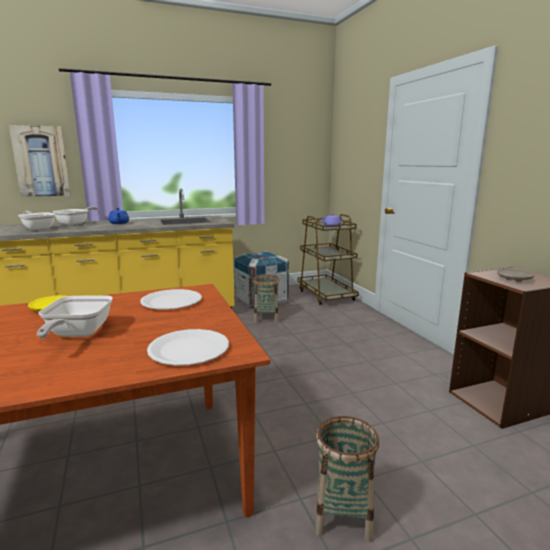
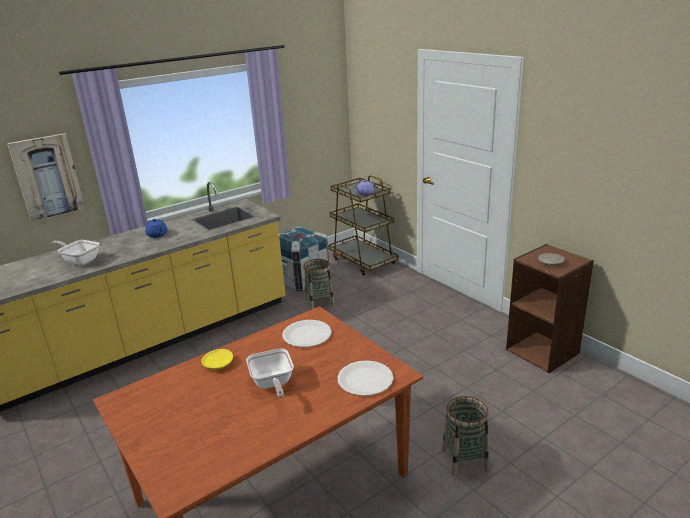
camera: 15 degrees left, 10 degrees up
frying pan [52,207,98,225] -> none

